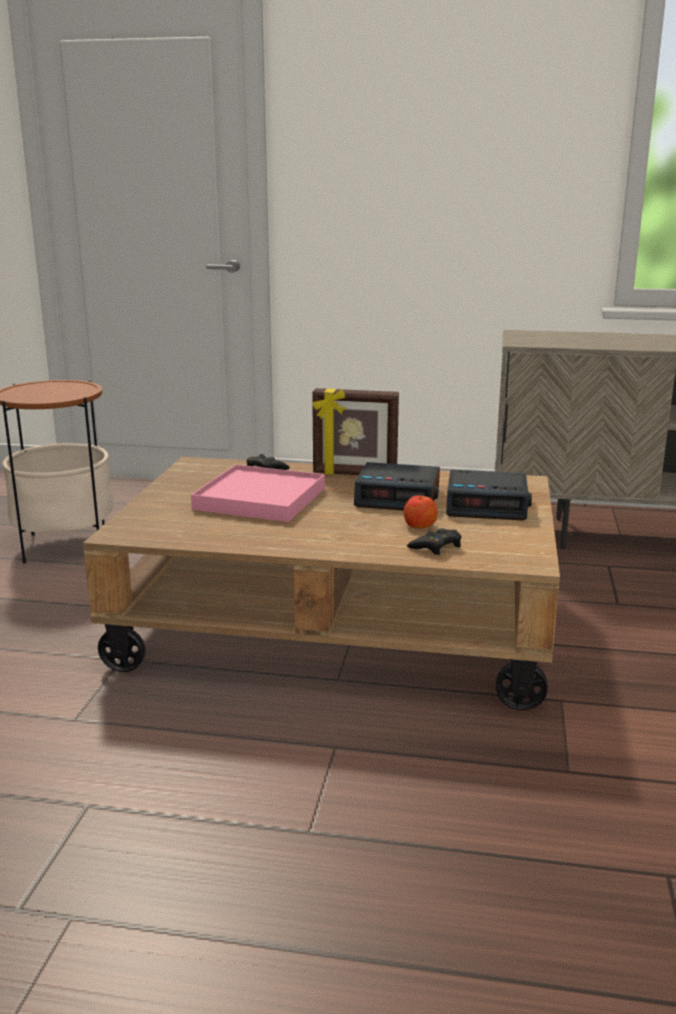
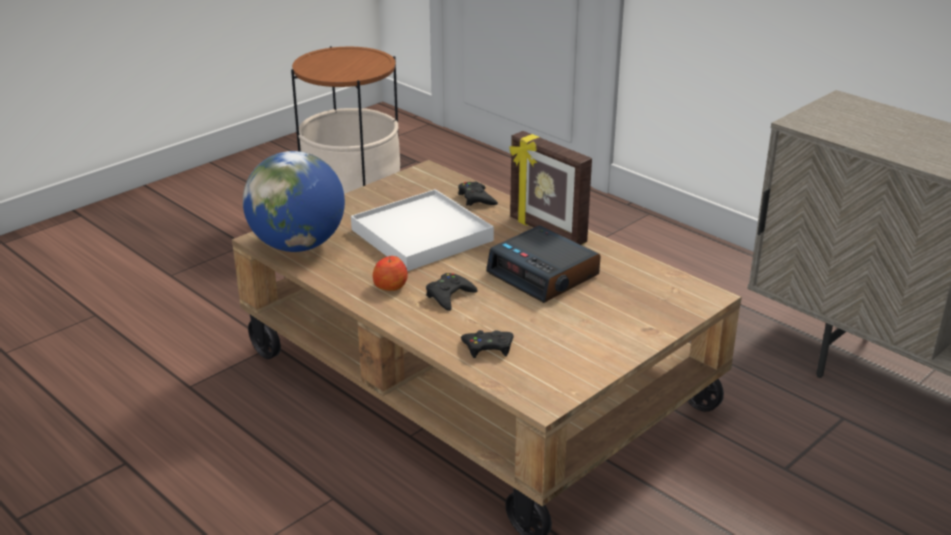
camera: 35 degrees right, 10 degrees up
pink tray [191,465,325,522] -> white tray [351,189,494,271]
apple [403,493,438,529] -> apple moved to [373,256,408,291]
alarm clock [446,470,532,520] -> none
none -> globe [243,151,345,252]
none -> black game controller [426,273,478,311]

